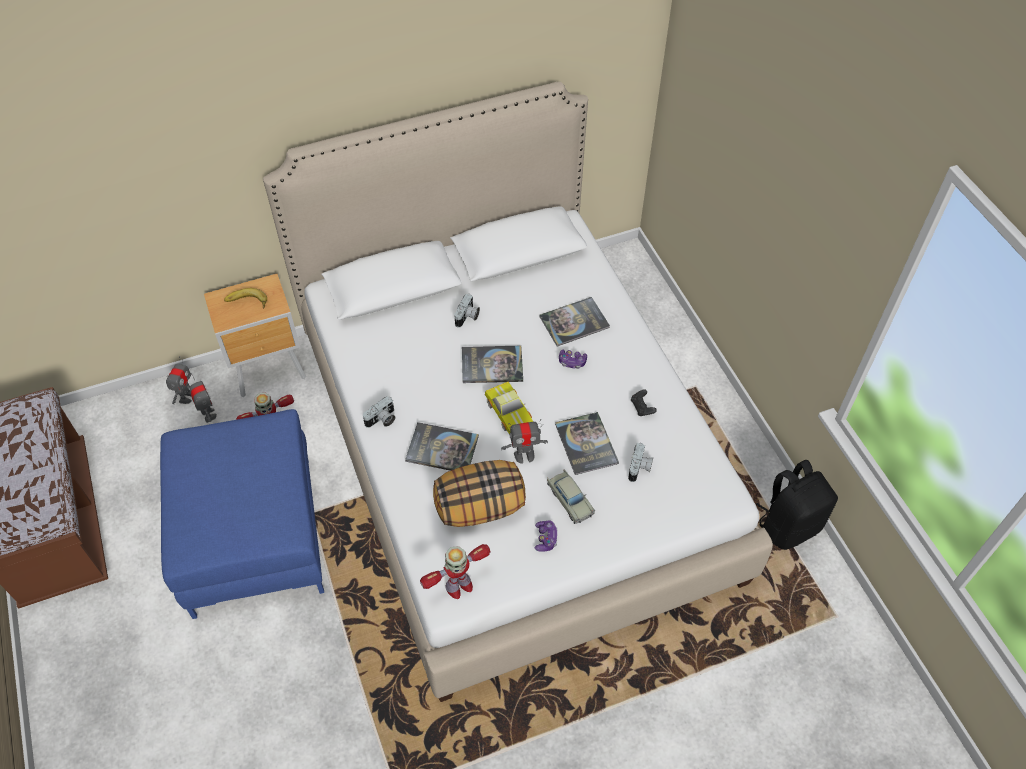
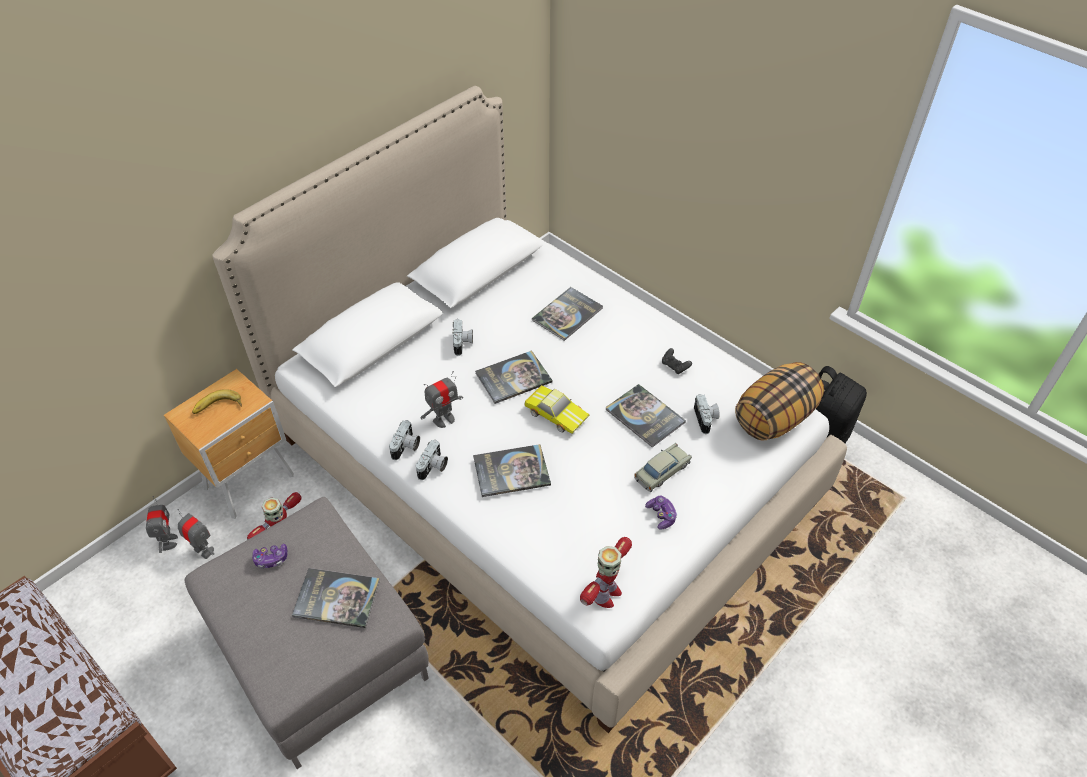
camera: 25 degrees left, 5 degrees down
blue ottoman [160,409,324,619] -> grey ottoman [185,497,429,769]
pillow [433,460,526,527] -> pillow moved to [735,362,824,441]
toy robot [501,419,548,464] -> toy robot moved to [420,371,463,428]
beige toy car [547,470,595,524] -> beige toy car turned 75 degrees counterclockwise [634,443,692,492]
game controller [559,350,587,369] -> game controller moved to [252,544,287,569]
none -> book [292,568,380,628]
none -> camera [389,420,420,460]

